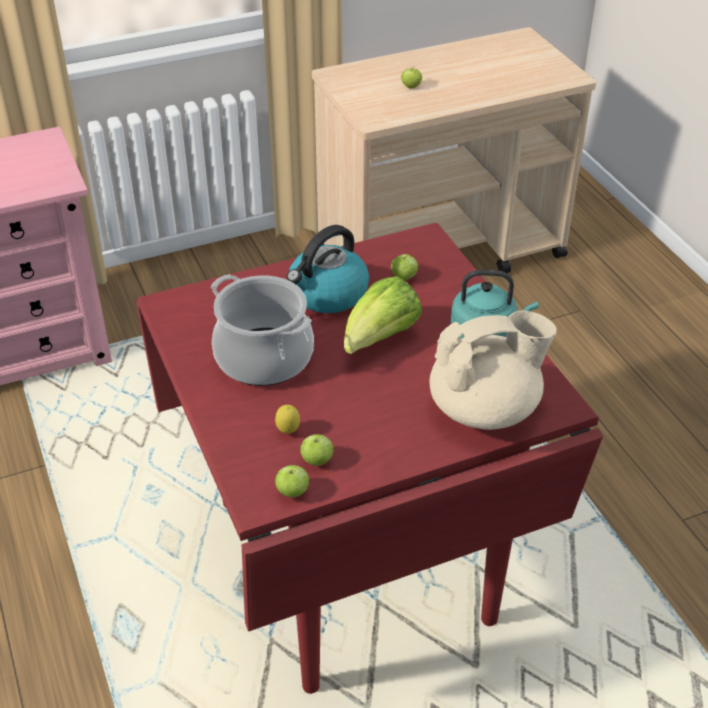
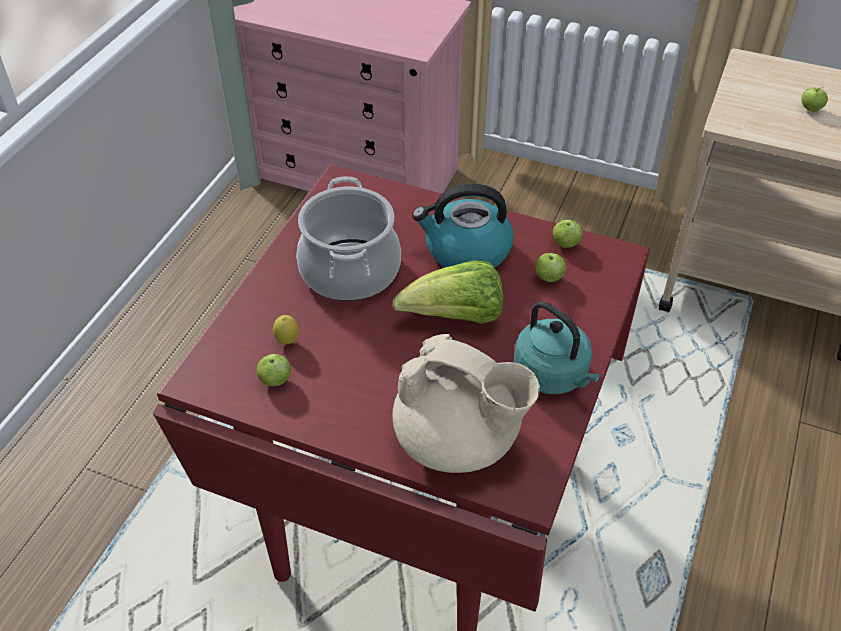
camera: 45 degrees right, 5 degrees up
apple [275,465,310,498] -> apple moved to [553,220,583,248]

